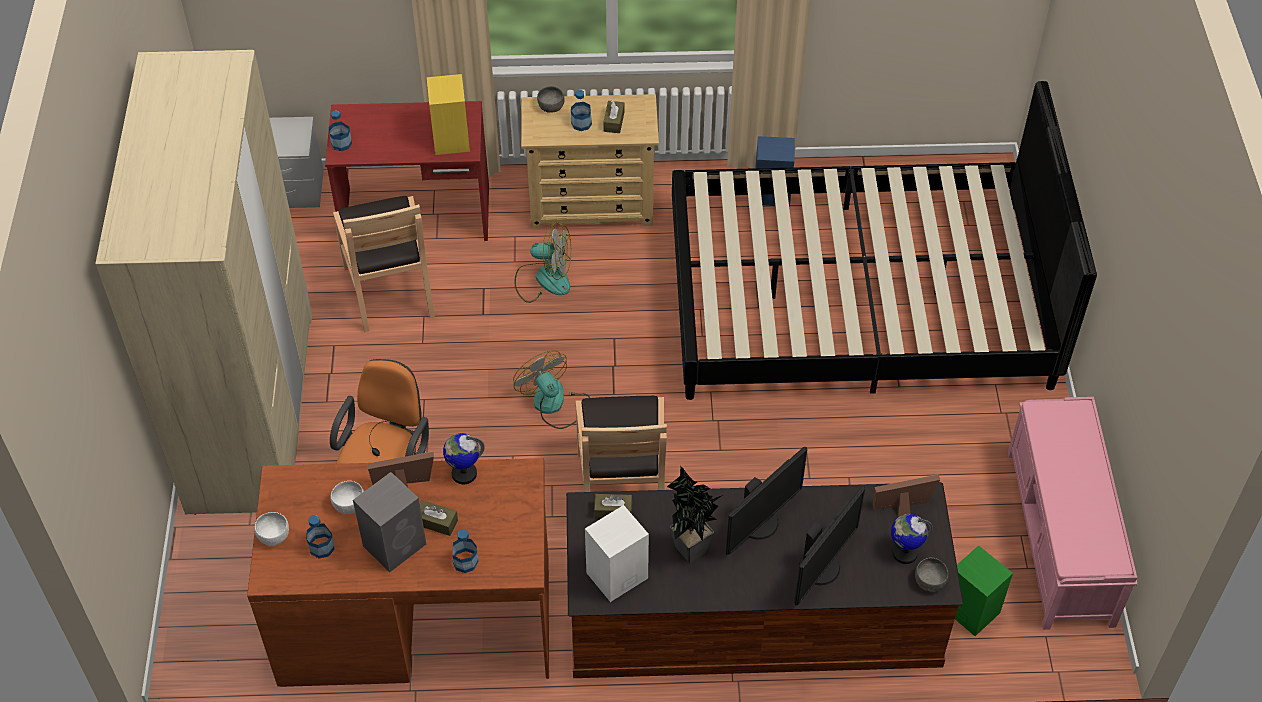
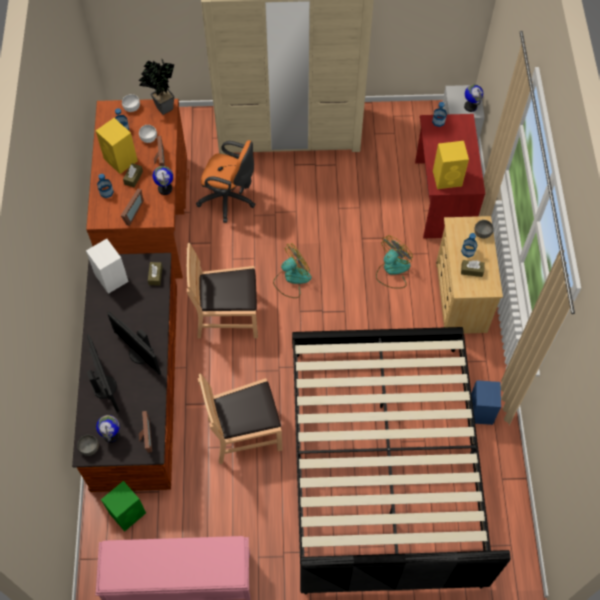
camera: 90 degrees right, 10 degrees up
brown chair [333,196,435,332] -> brown chair moved to [198,373,282,464]
grey speaker [353,472,426,572] -> yellow speaker [96,118,138,174]
fan [515,222,571,303] -> fan turned 150 degrees counterclockwise [376,235,413,289]
potted plant [667,466,723,563] -> potted plant moved to [138,58,174,115]
monitor [794,486,865,605] -> monitor turned 150 degrees counterclockwise [87,335,119,412]
none -> picture frame [121,189,144,226]
none -> globe [464,84,483,112]

